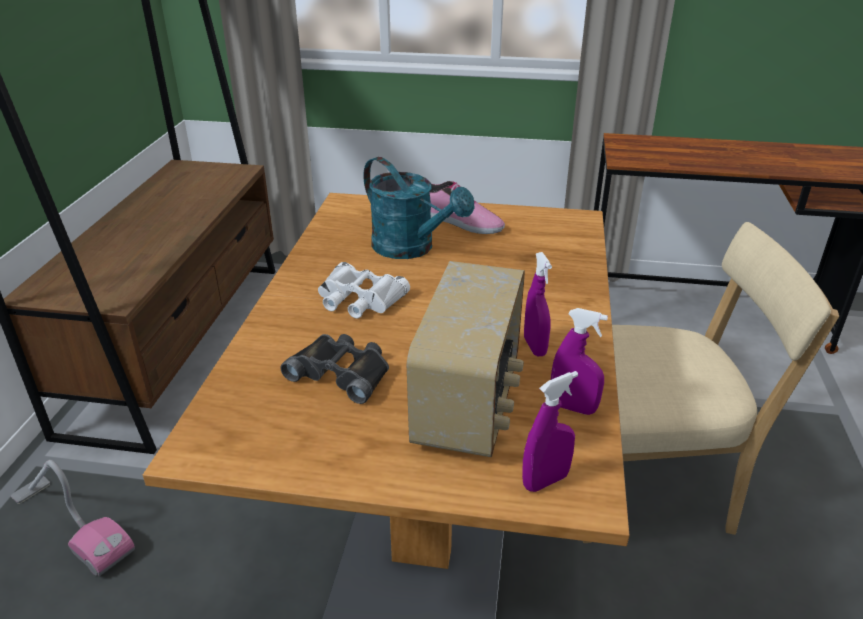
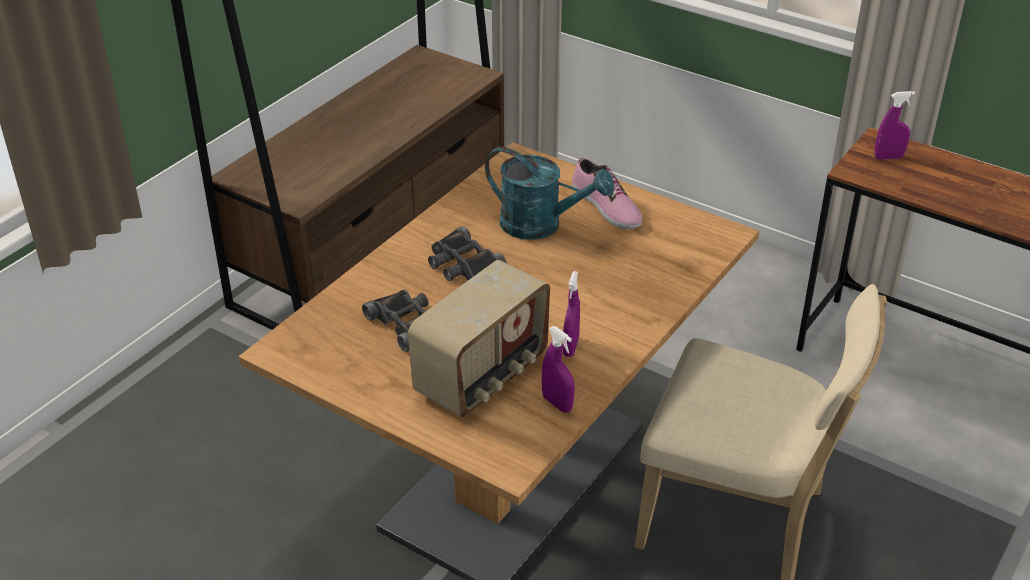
camera: 25 degrees right, 5 degrees up
vacuum cleaner [11,460,135,576] -> none
white binoculars [318,262,410,319] -> black binoculars [428,226,506,281]
turquoise watering can [363,157,474,259] -> turquoise watering can turned 45 degrees counterclockwise [485,147,614,240]
purple spray bottle [522,371,578,492] -> purple spray bottle moved to [875,91,915,160]

